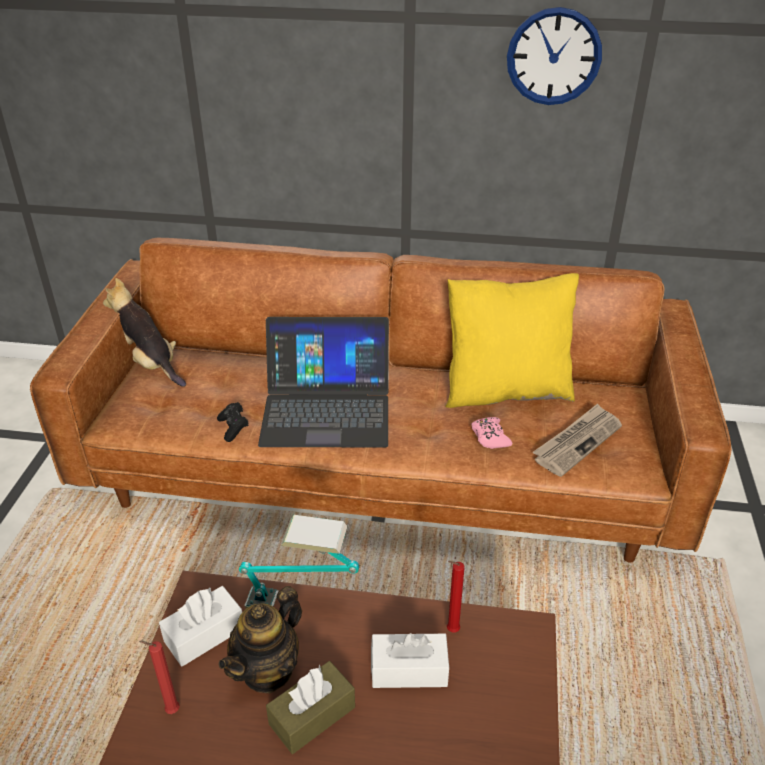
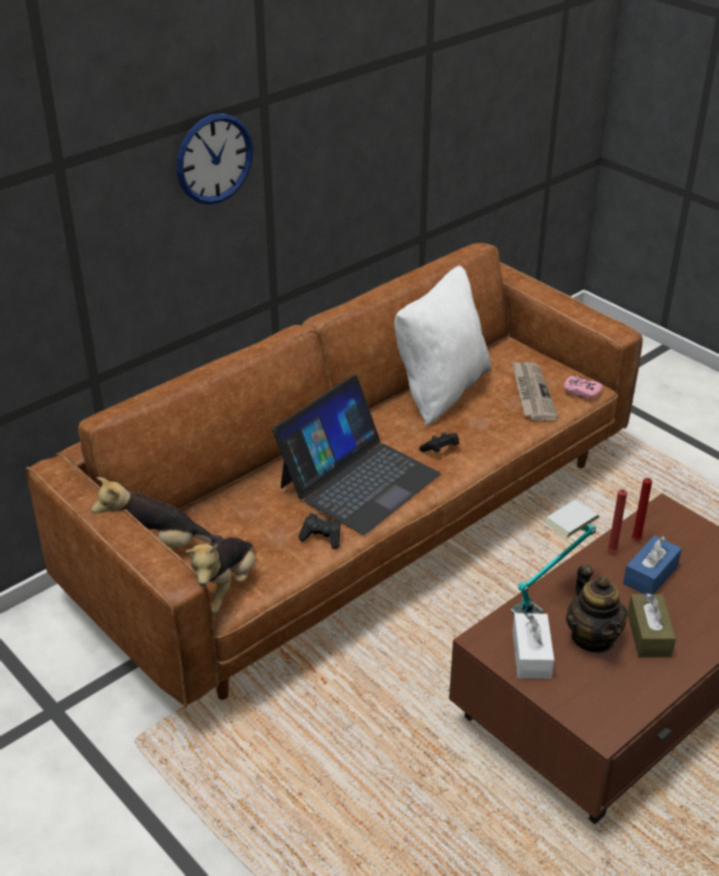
camera: 50 degrees left, 0 degrees up
red candle [139,641,180,714] -> red candle moved to [607,490,627,553]
white tissue box [371,633,449,688] -> blue tissue box [623,535,682,594]
yellow pillow [445,273,579,408] -> white pillow [394,266,492,426]
pink game controller [471,417,512,449] -> pink game controller moved to [564,375,603,398]
wall clock [507,7,602,105] -> wall clock moved to [176,113,253,205]
none -> plush toy [186,537,255,614]
none -> black game controller [419,432,459,453]

